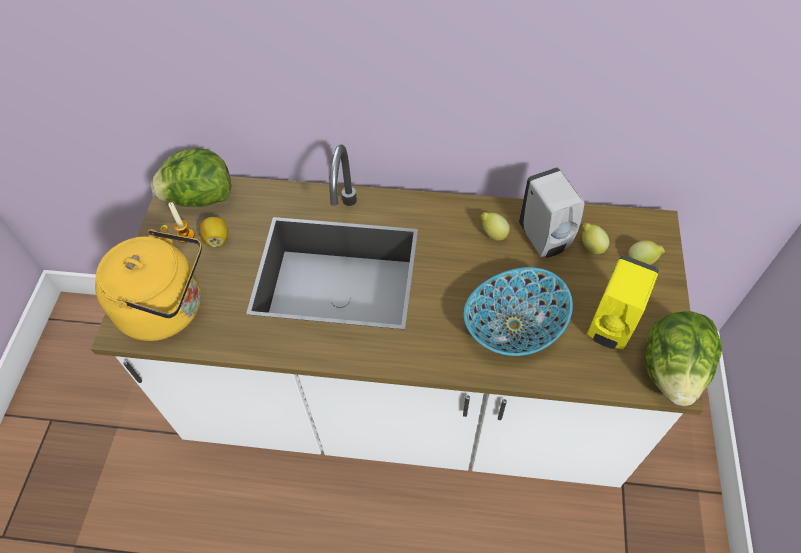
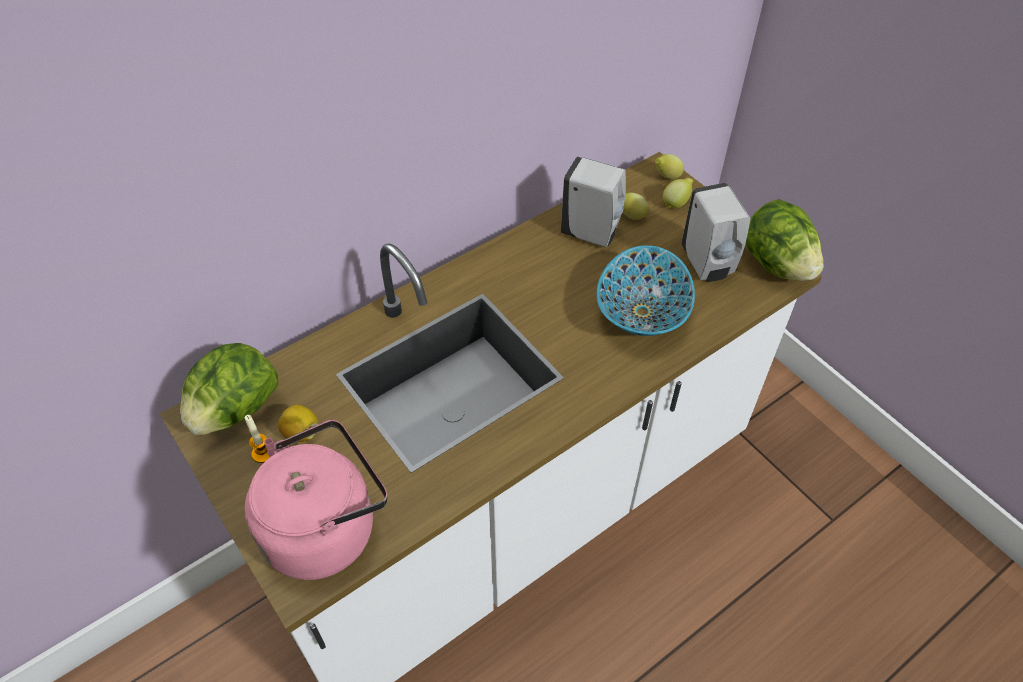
camera: 45 degrees left, 5 degrees down
yellow kettle [95,225,202,341] -> pink kettle [245,420,388,580]
lemon [481,212,510,241] -> lemon moved to [655,154,684,179]
yellow soap dispenser [587,255,659,350] -> white soap dispenser [681,183,751,282]

